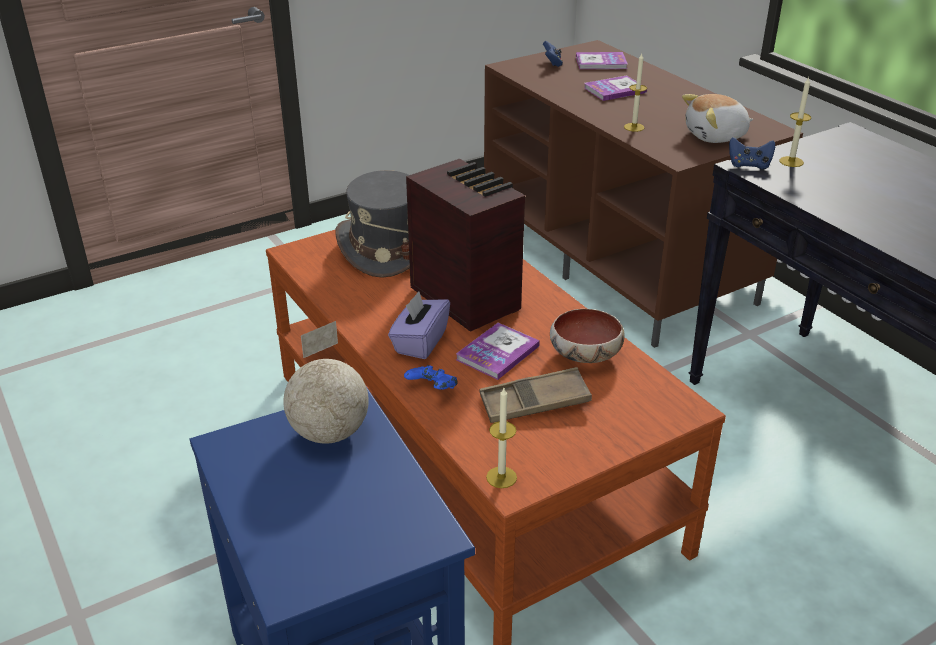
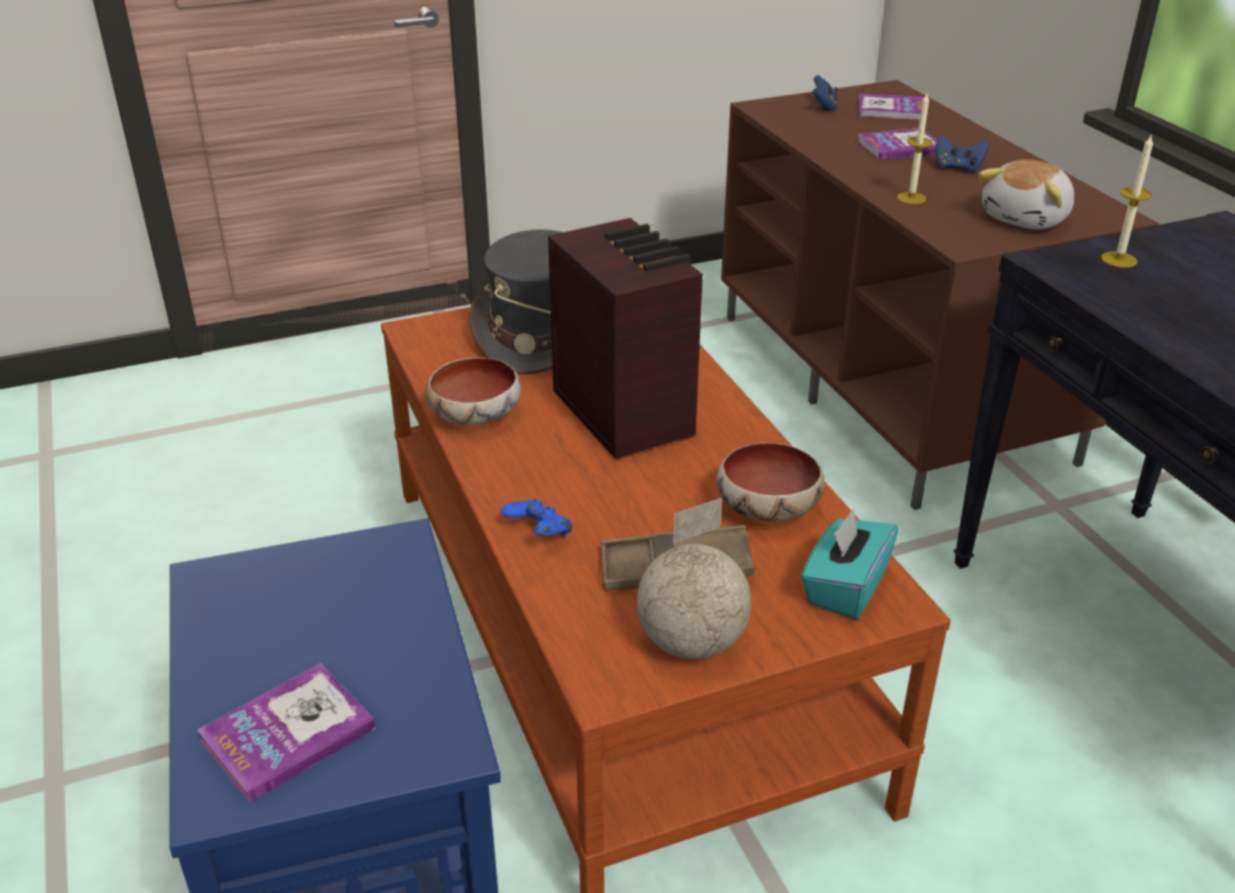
camera: 10 degrees right, 0 degrees up
globe [283,321,369,444] -> globe moved to [637,497,751,659]
purple tissue box [388,291,450,359] -> none
book [456,323,540,380] -> book moved to [197,663,376,802]
candle [486,388,517,488] -> none
plush toy [682,94,753,143] -> plush toy turned 45 degrees counterclockwise [978,160,1074,230]
blue game controller [729,137,775,169] -> blue game controller moved to [935,135,989,173]
none -> bowl [426,358,521,425]
none -> turquoise tissue box [801,509,899,619]

